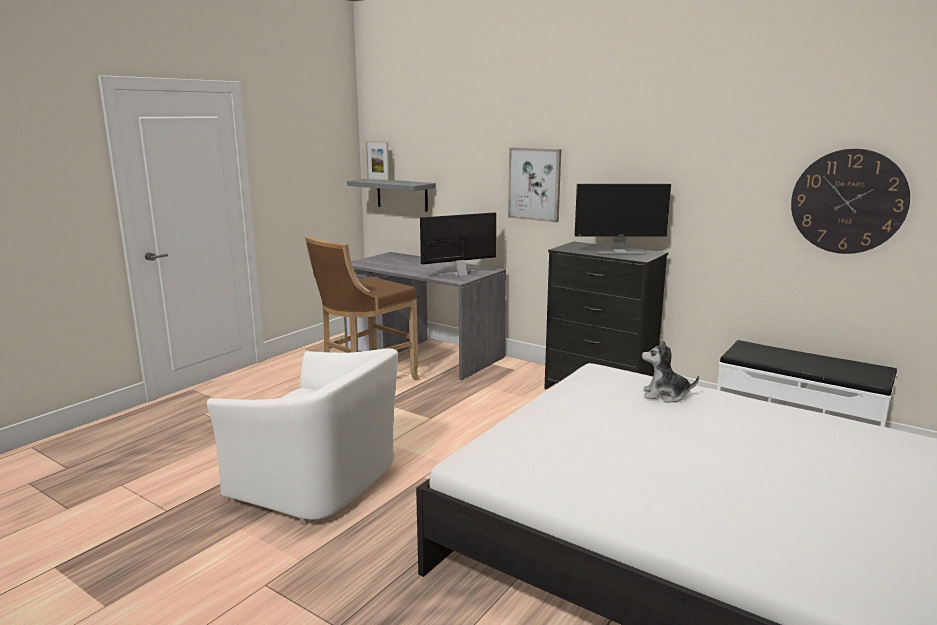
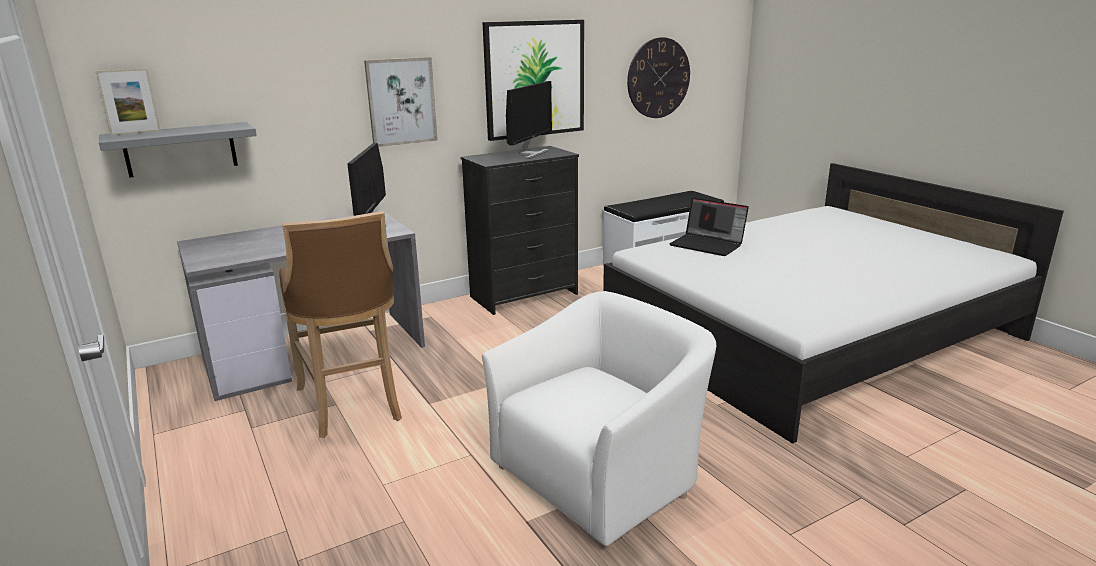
camera: 65 degrees left, 5 degrees up
plush toy [642,341,699,403] -> laptop [669,198,749,256]
none -> picture [482,20,584,141]

